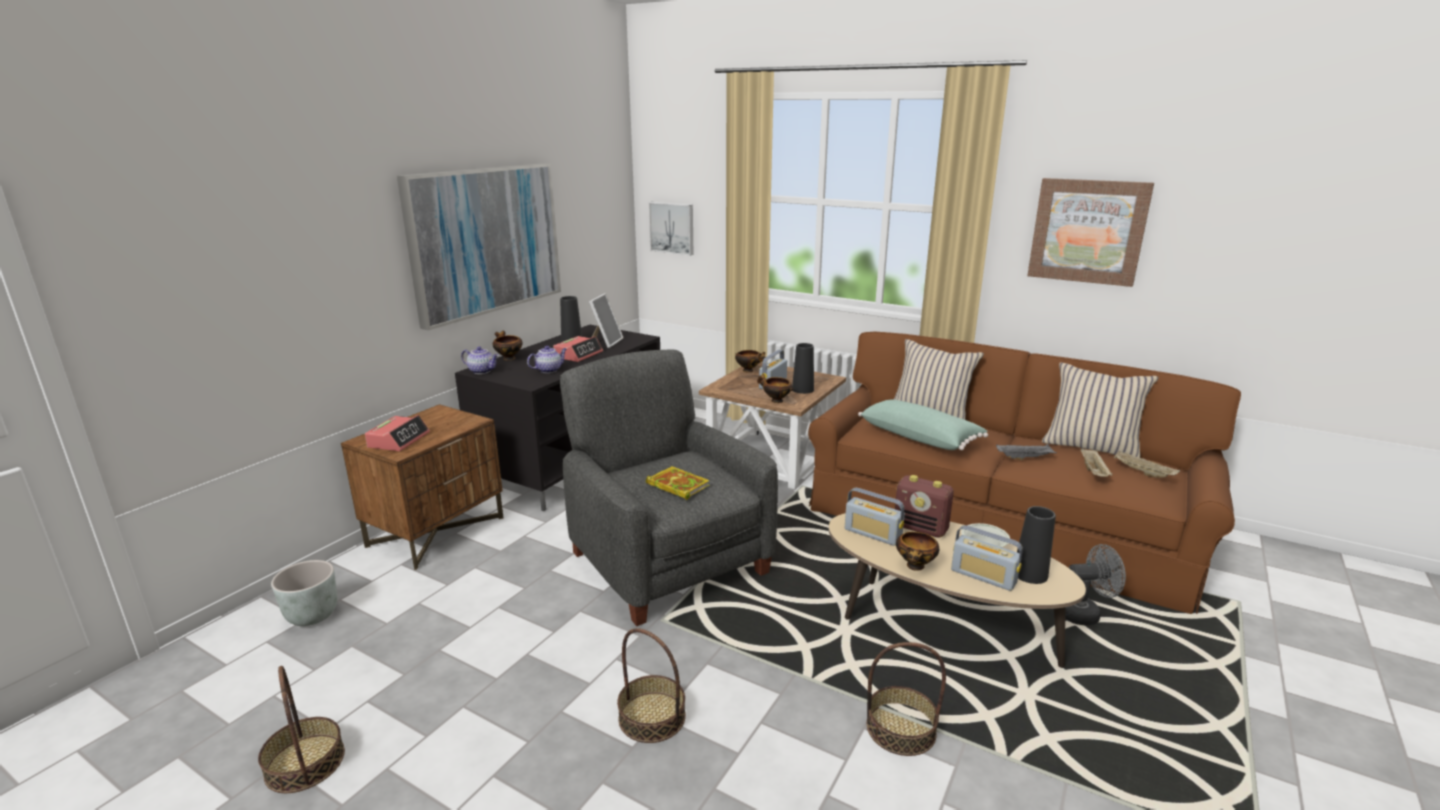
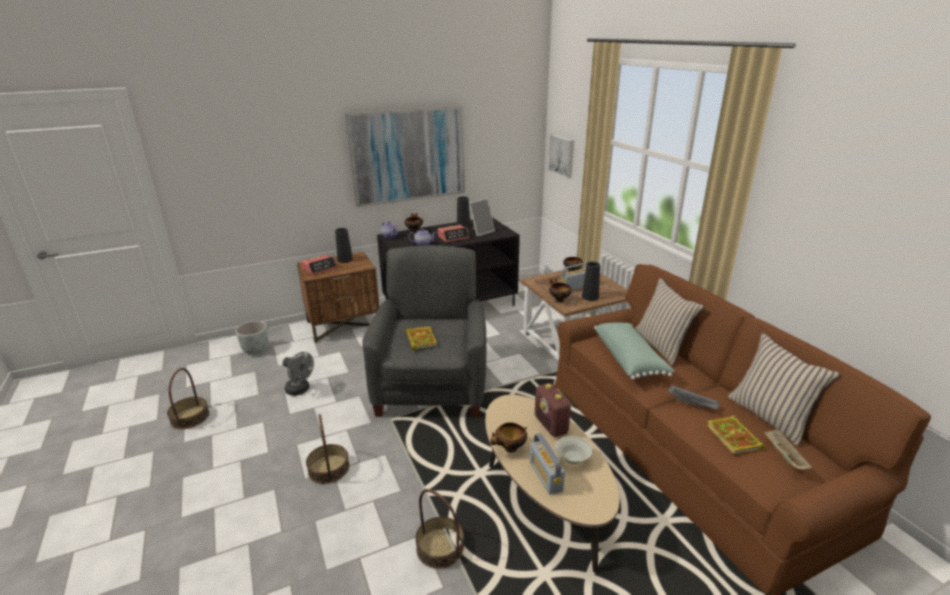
camera: 35 degrees right, 5 degrees up
radio [845,488,905,546] -> none
black vase [1017,506,1056,584] -> black vase moved to [335,228,353,263]
picture [1027,178,1154,287] -> none
grey fan [1065,544,1126,625] -> grey fan moved to [283,352,314,396]
beige tray [1081,448,1113,477] -> book [707,415,765,454]

